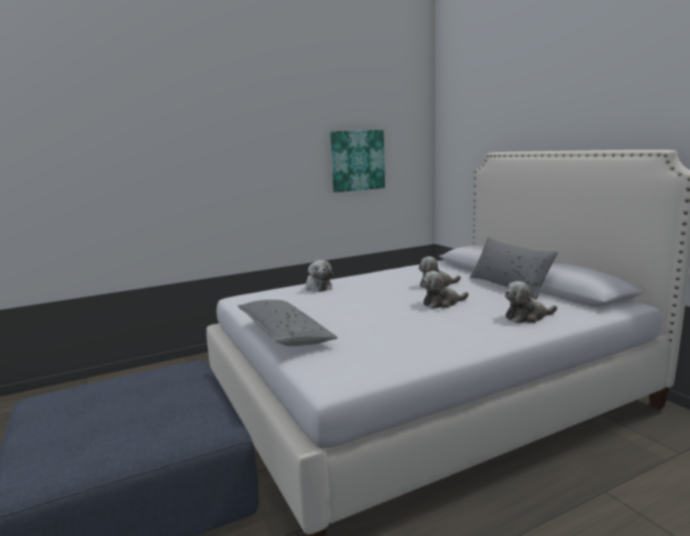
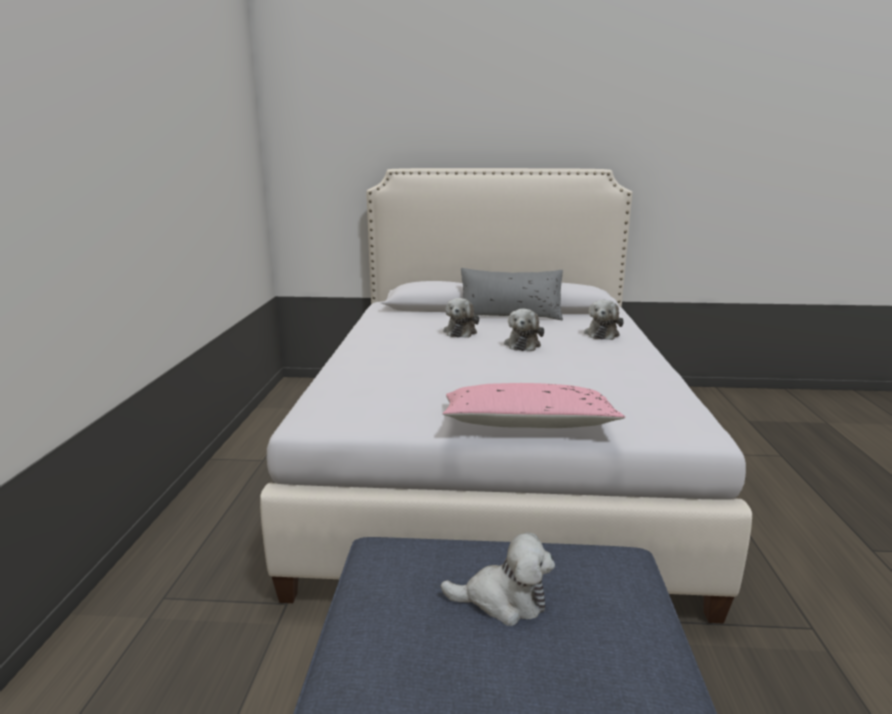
camera: 60 degrees left, 5 degrees up
grey pillow [237,300,338,346] -> pink pillow [443,383,626,428]
plush toy [305,260,334,292] -> plush toy moved to [440,532,555,626]
picture [330,130,385,192] -> none

